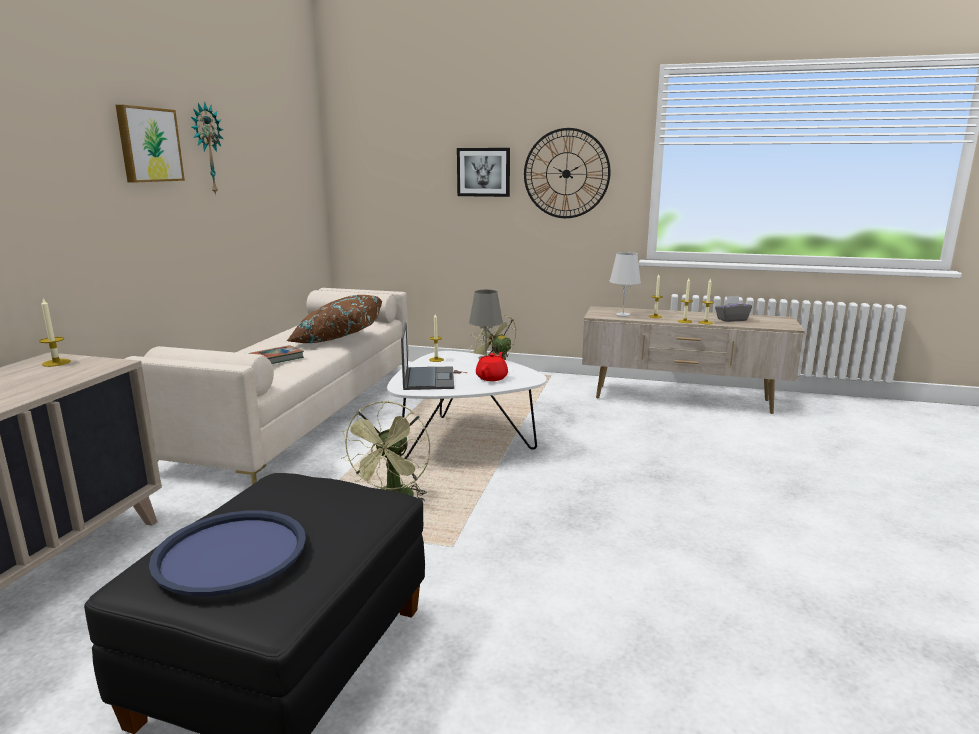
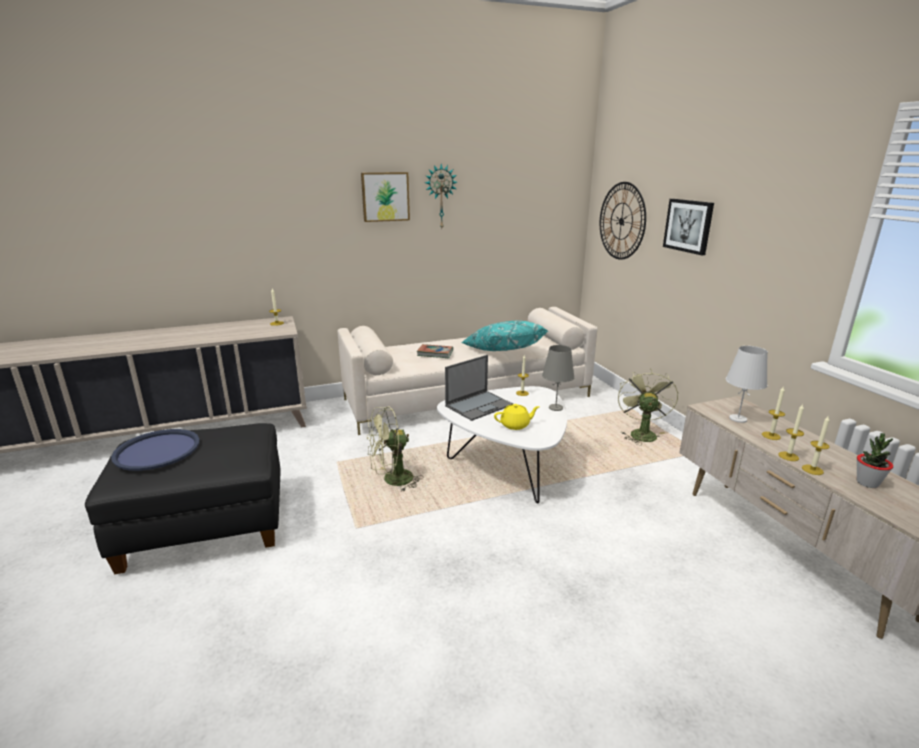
camera: 55 degrees right, 5 degrees up
brown pillow [287,295,383,343] -> turquoise pillow [461,321,548,351]
red teapot [476,352,508,381] -> yellow teapot [494,404,540,430]
wall clock [524,128,611,218] -> wall clock moved to [600,182,646,260]
grey tissue box [715,296,752,322] -> potted plant [857,433,893,488]

